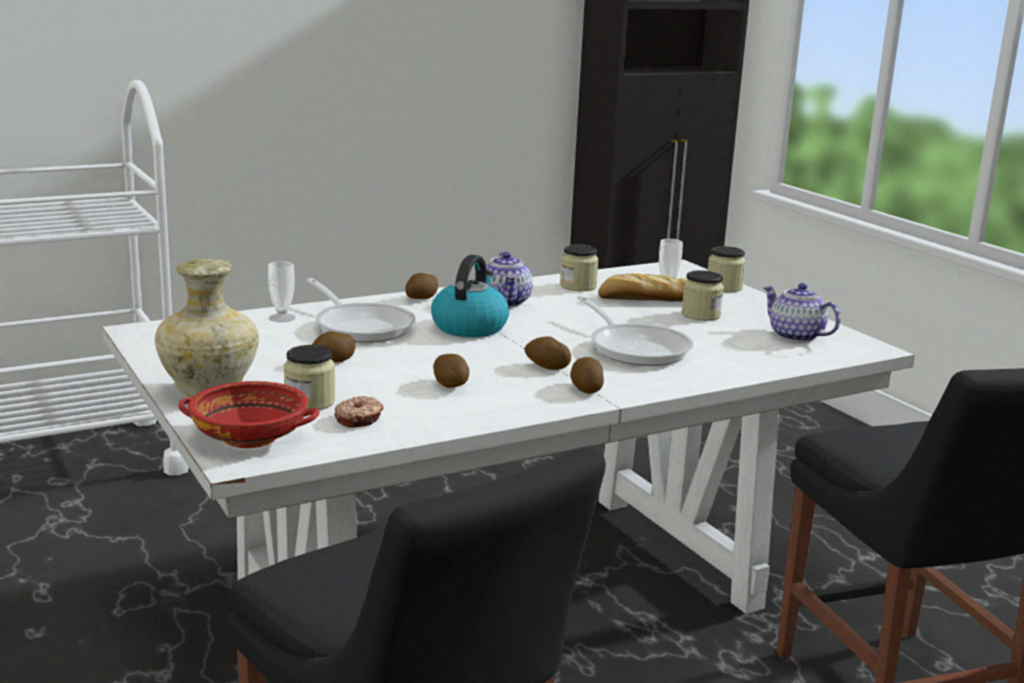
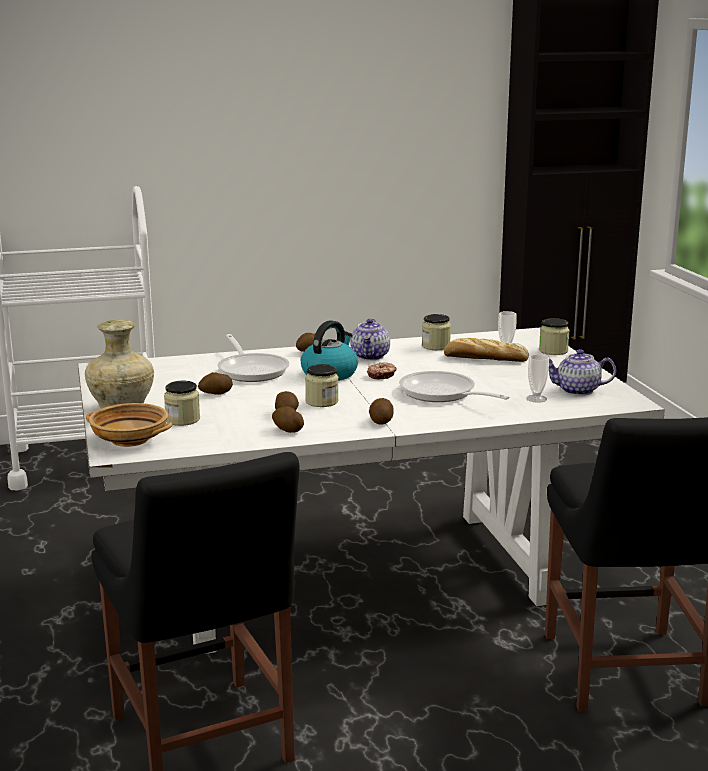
camera: 15 degrees right, 0 degrees up
red bowl [178,381,320,448] -> beige bowl [86,403,173,447]
cup [268,261,296,322] -> cup moved to [526,354,549,403]
donut [334,396,384,428] -> donut moved to [367,362,397,380]
potato [525,336,571,370] -> potato moved to [272,406,304,433]
frying pan [577,296,693,366] -> frying pan turned 150 degrees clockwise [399,371,510,402]
jar [681,270,724,321] -> jar moved to [305,364,339,407]
teapot [763,283,841,342] -> teapot turned 60 degrees counterclockwise [549,349,616,396]

